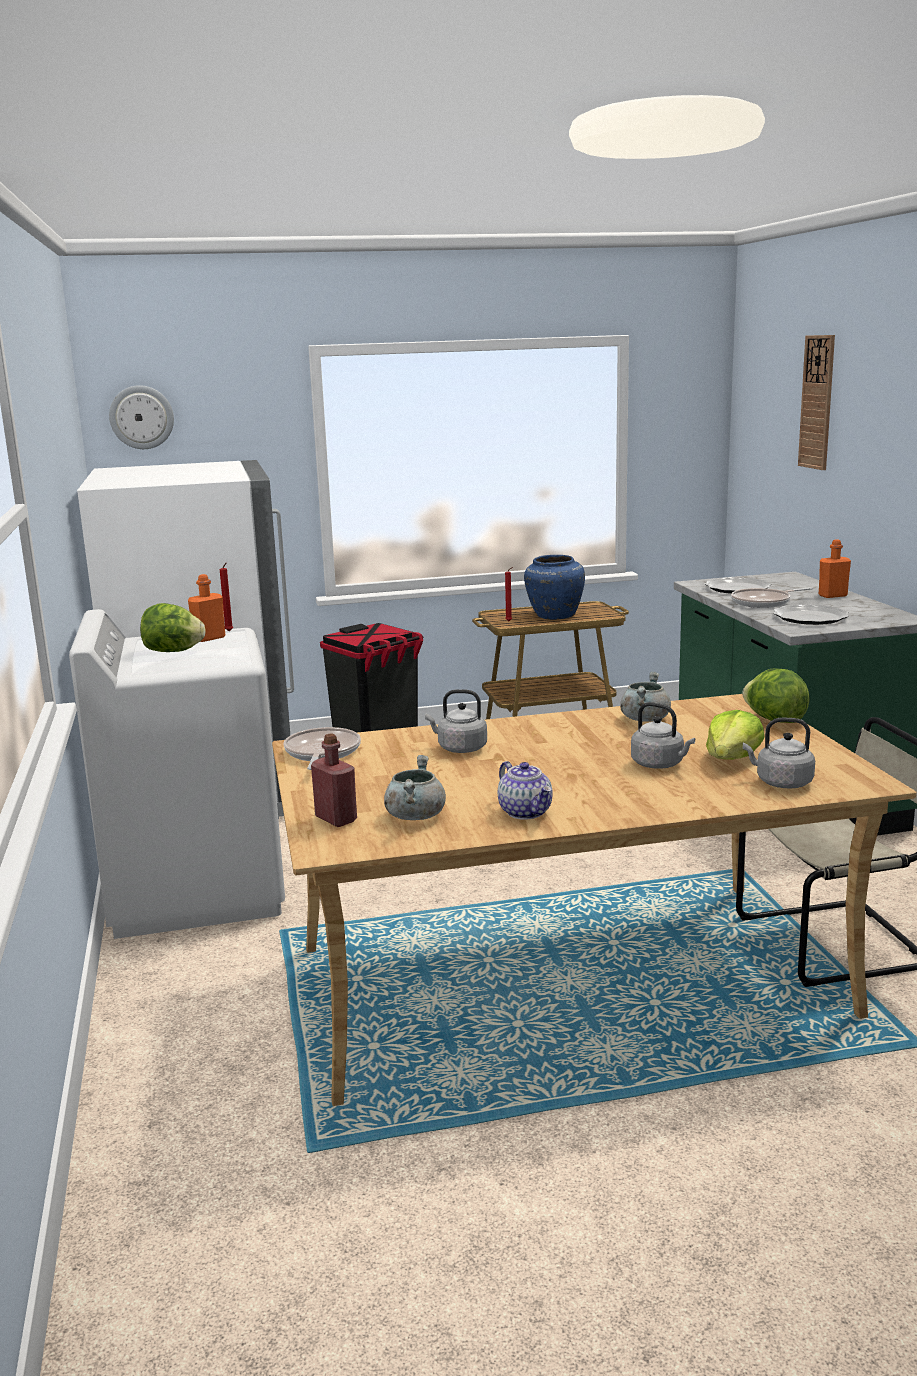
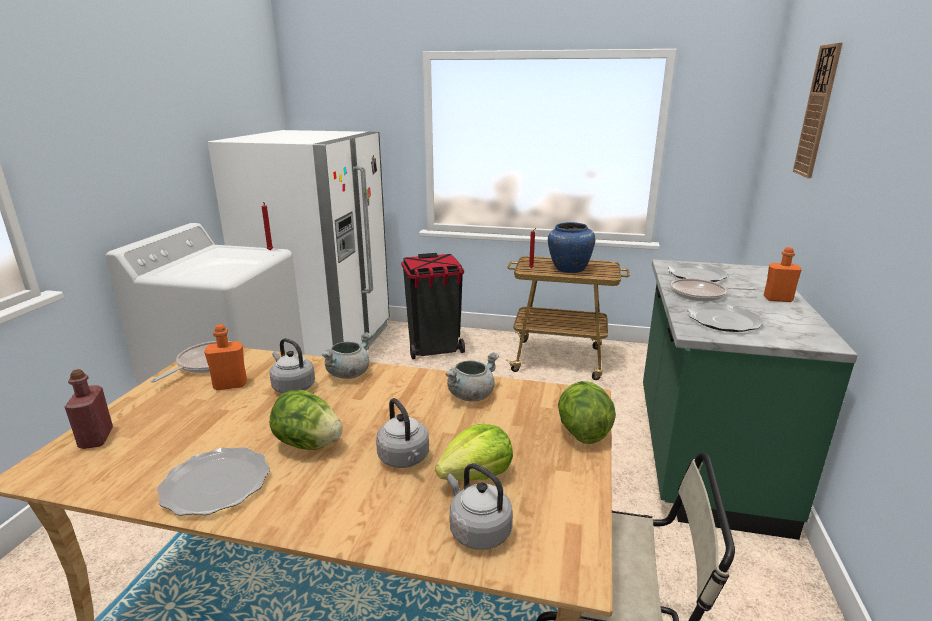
camera: 25 degrees right, 5 degrees up
wall clock [109,385,174,449] -> none
lettuce [140,603,206,652] -> lettuce moved to [270,390,343,450]
orange bottle [188,574,225,642] -> orange bottle moved to [204,324,247,390]
grey cooking pot [384,755,446,820] -> grey cooking pot moved to [322,332,372,379]
teapot [498,761,553,820] -> plate [157,447,270,516]

